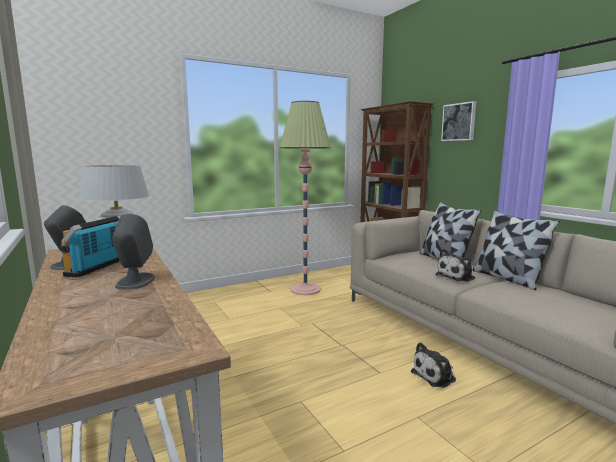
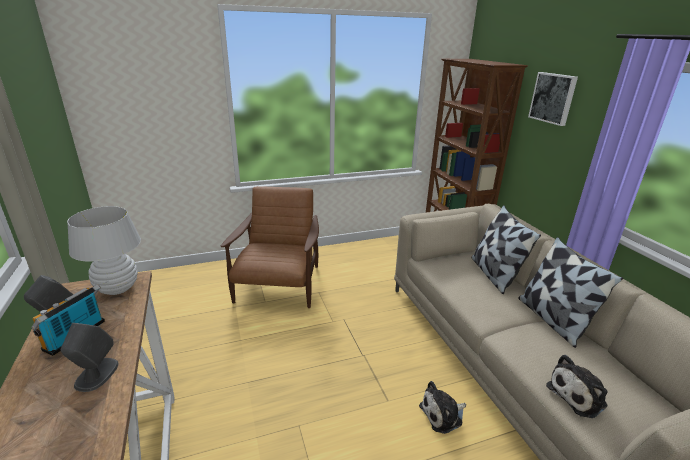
camera: 10 degrees right, 15 degrees up
floor lamp [280,101,331,295] -> none
plush toy [435,249,475,282] -> plush toy moved to [546,355,608,418]
none -> brown armchair [220,186,319,308]

